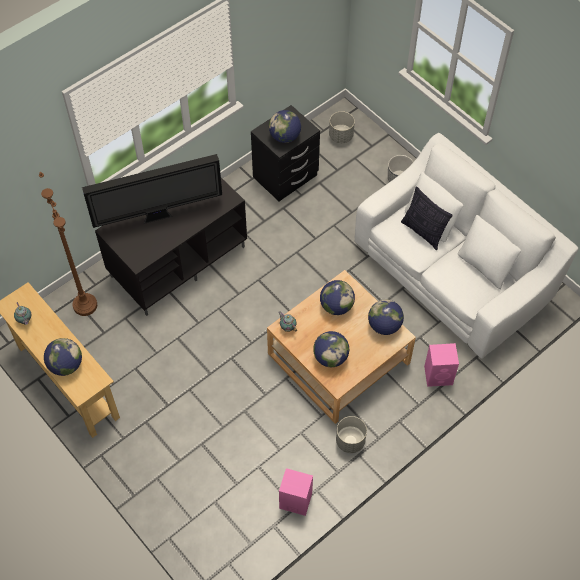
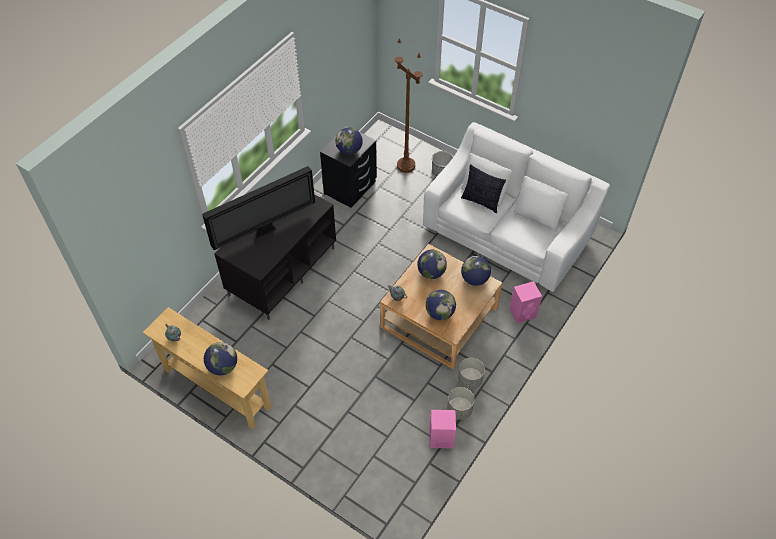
camera: 15 degrees left, 5 degrees down
brown floor lamp [39,172,97,316] -> brown floor lamp moved to [395,39,423,173]
grey planter [329,111,355,143] -> grey planter moved to [447,387,474,420]

